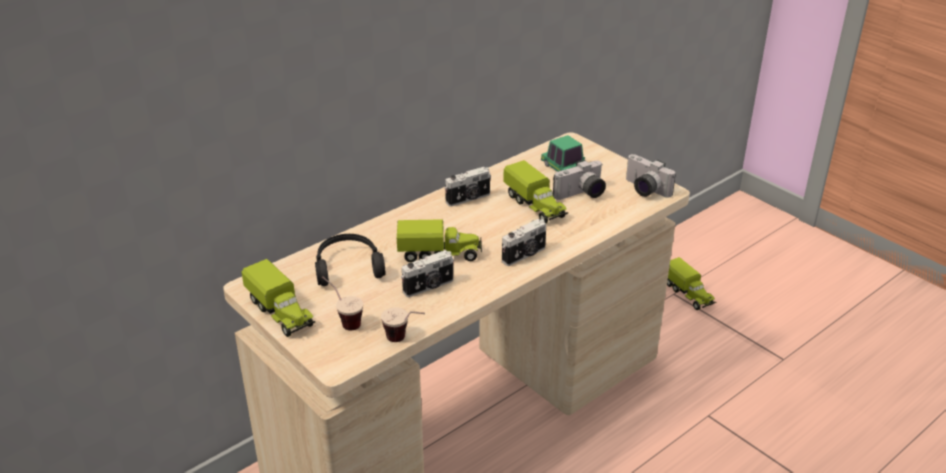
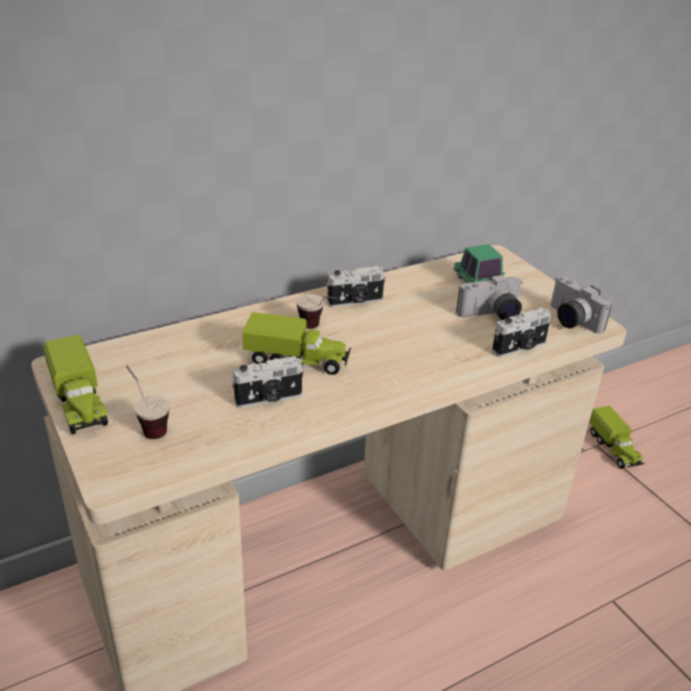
camera: 10 degrees right, 0 degrees up
black headphones [315,234,385,286] -> none
cup [381,307,425,342] -> cup moved to [296,294,338,329]
camera [502,219,546,266] -> camera moved to [492,308,551,357]
toy truck [503,160,568,223] -> none

